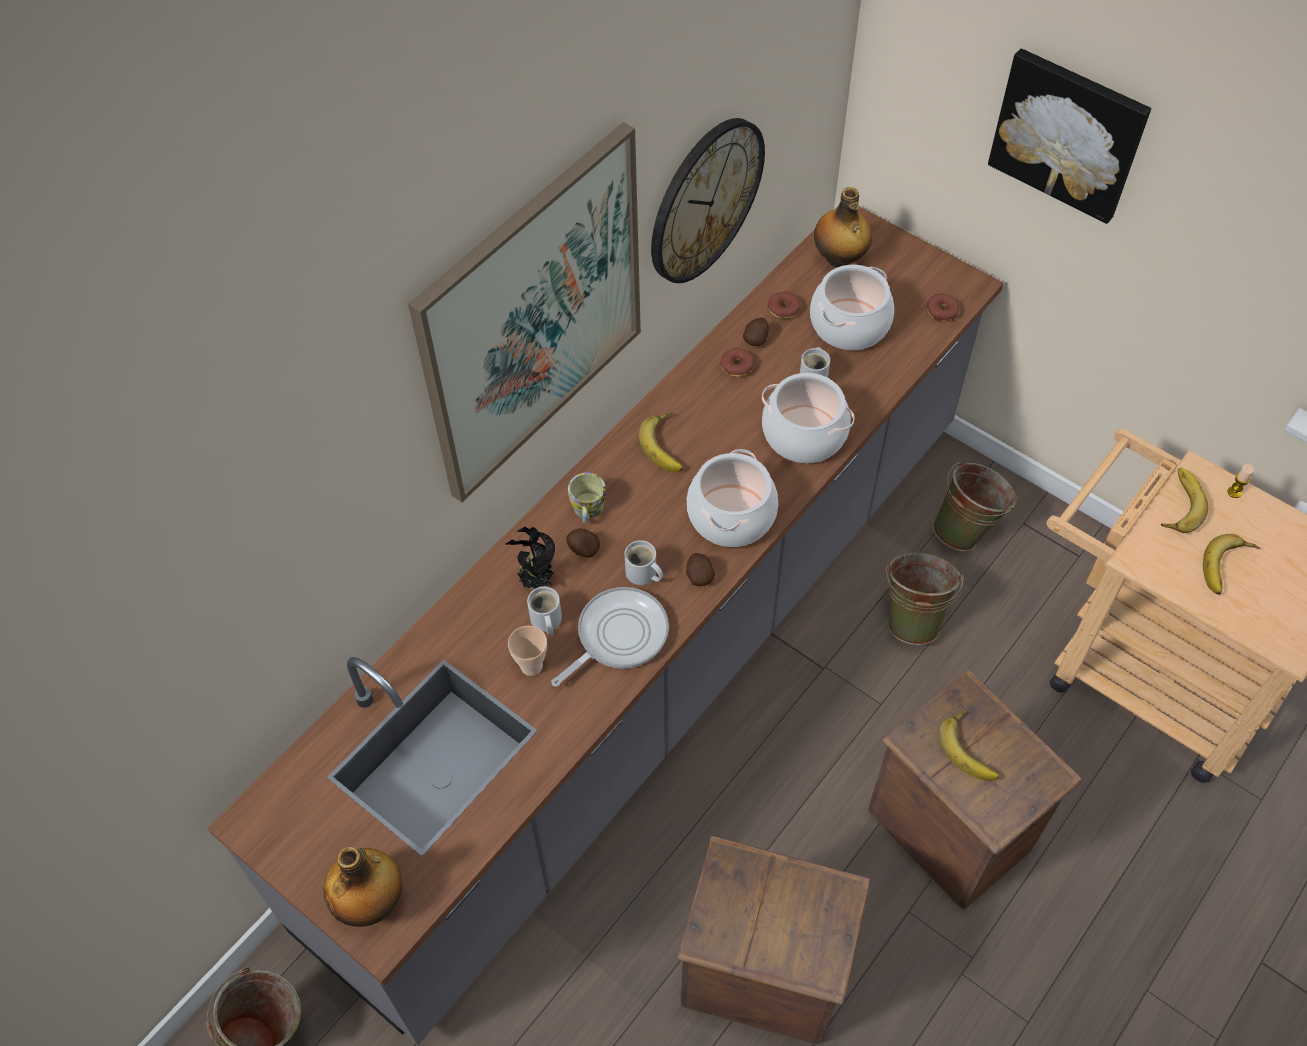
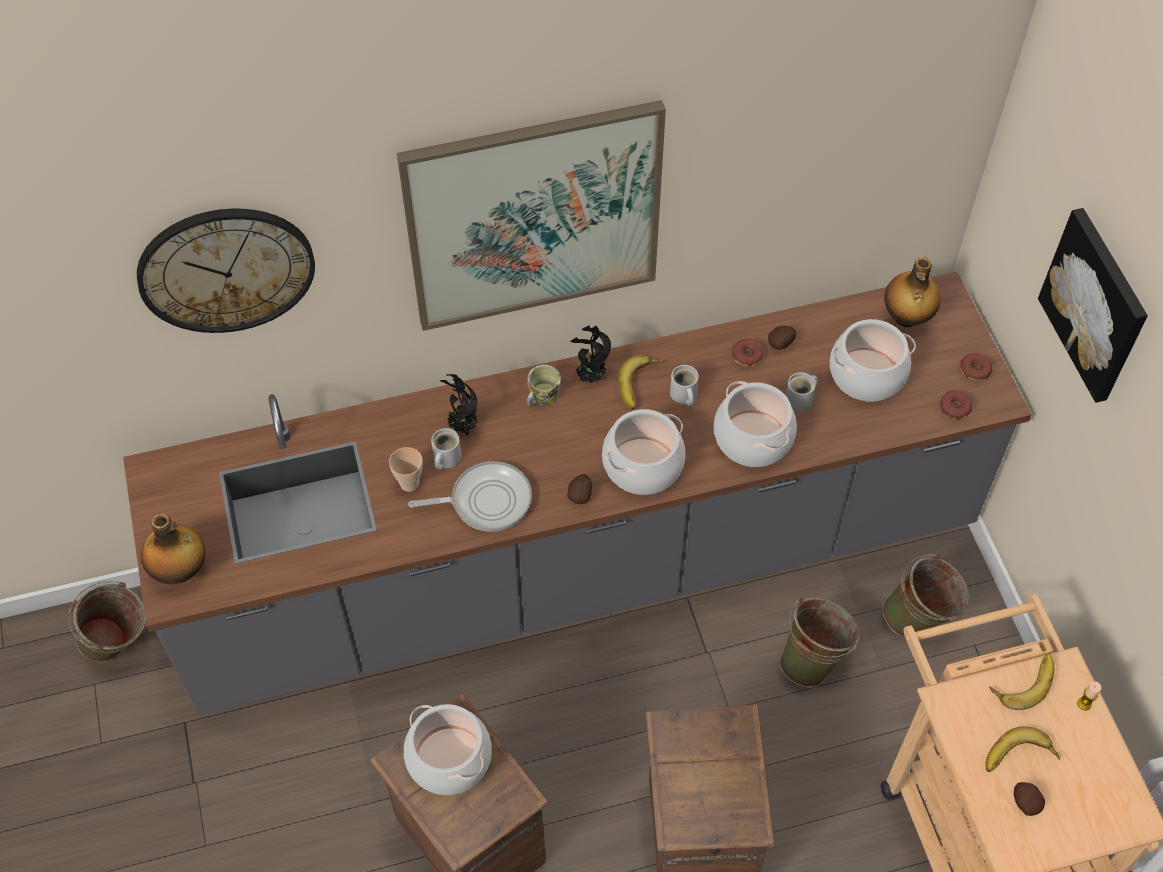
camera: 35 degrees right, 0 degrees up
potato [566,528,600,558] -> potato moved to [1014,782,1045,816]
white mug [625,540,663,585] -> white mug moved to [670,365,699,406]
wall clock [651,118,765,283] -> wall clock moved to [137,209,315,333]
donut [767,291,801,319] -> donut moved to [960,353,992,381]
banana [939,710,999,781] -> none
none -> cooking pot [404,704,492,795]
none -> potted plant [570,325,611,384]

